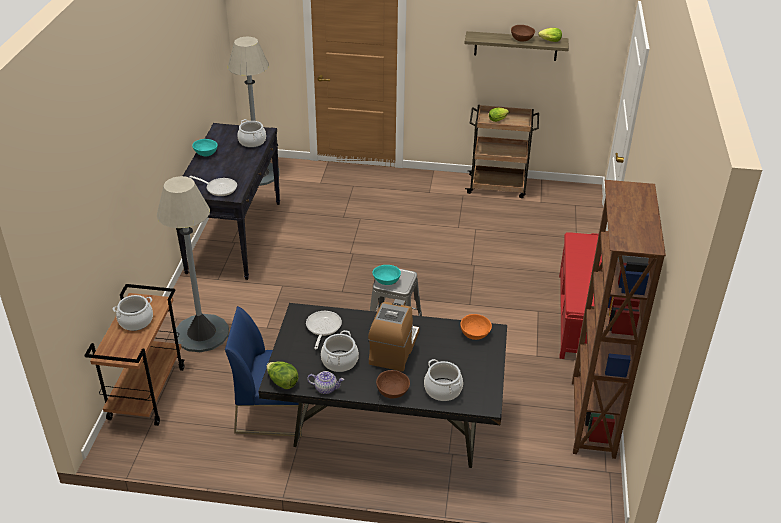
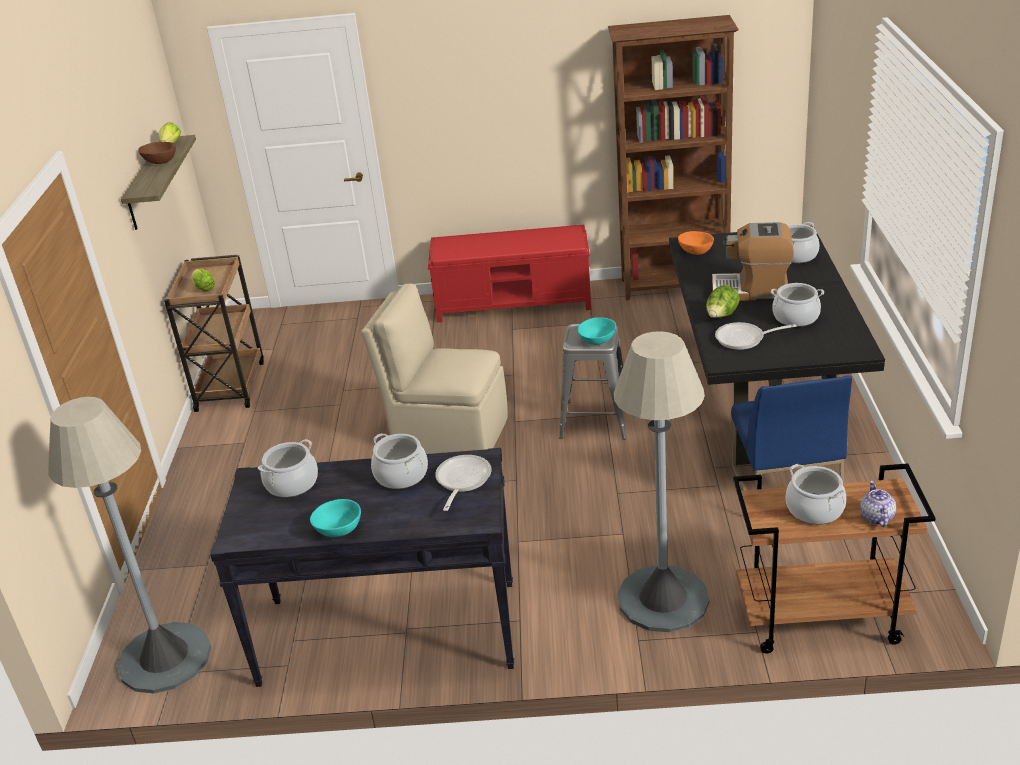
camera: 95 degrees left, 5 degrees down
lettuce [267,361,299,389] -> lettuce moved to [706,285,740,318]
teapot [307,371,344,394] -> teapot moved to [860,481,896,527]
brown bowl [376,370,410,399] -> none
none -> beige chair [361,283,508,454]
none -> cooking pot [371,433,428,489]

